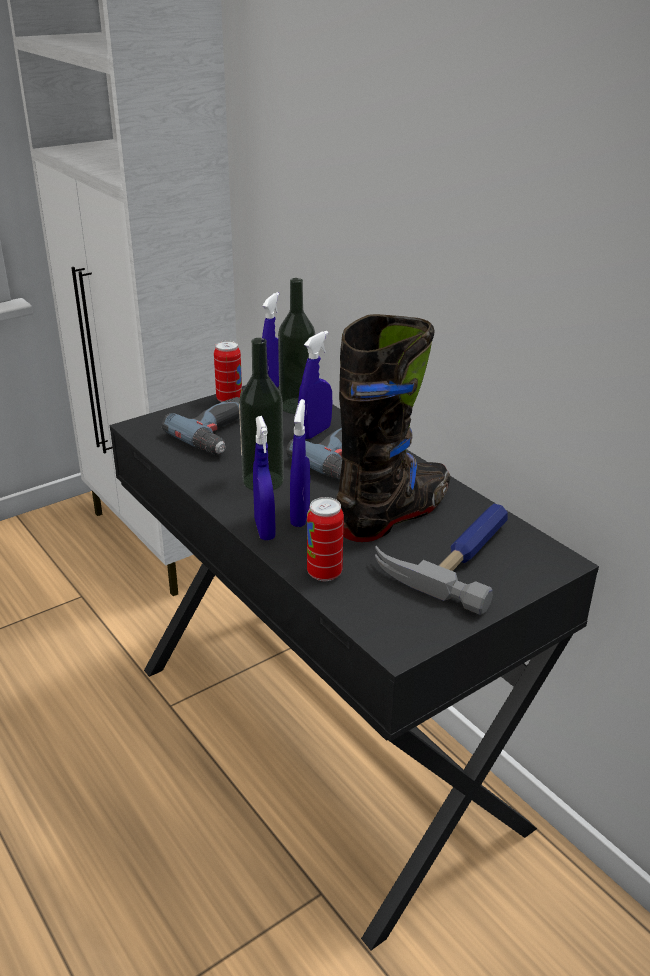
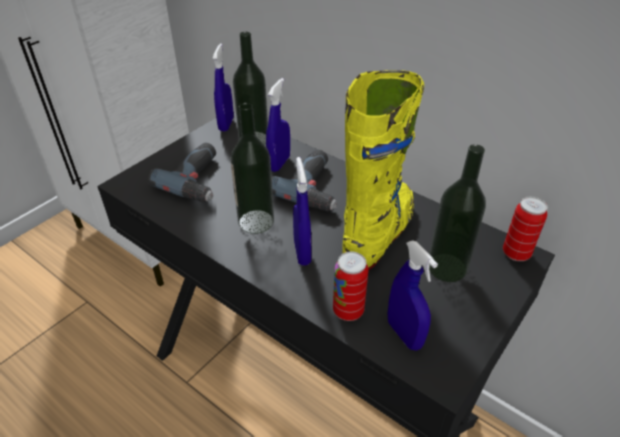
camera: 15 degrees left, 10 degrees up
can [214,340,242,402] -> can moved to [503,197,547,261]
blue spray bottle [253,416,276,540] -> blue spray bottle moved to [388,240,438,351]
black boot [336,314,450,542] -> yellow boot [343,70,424,270]
hammer [375,504,508,615] -> bottle [429,144,486,282]

